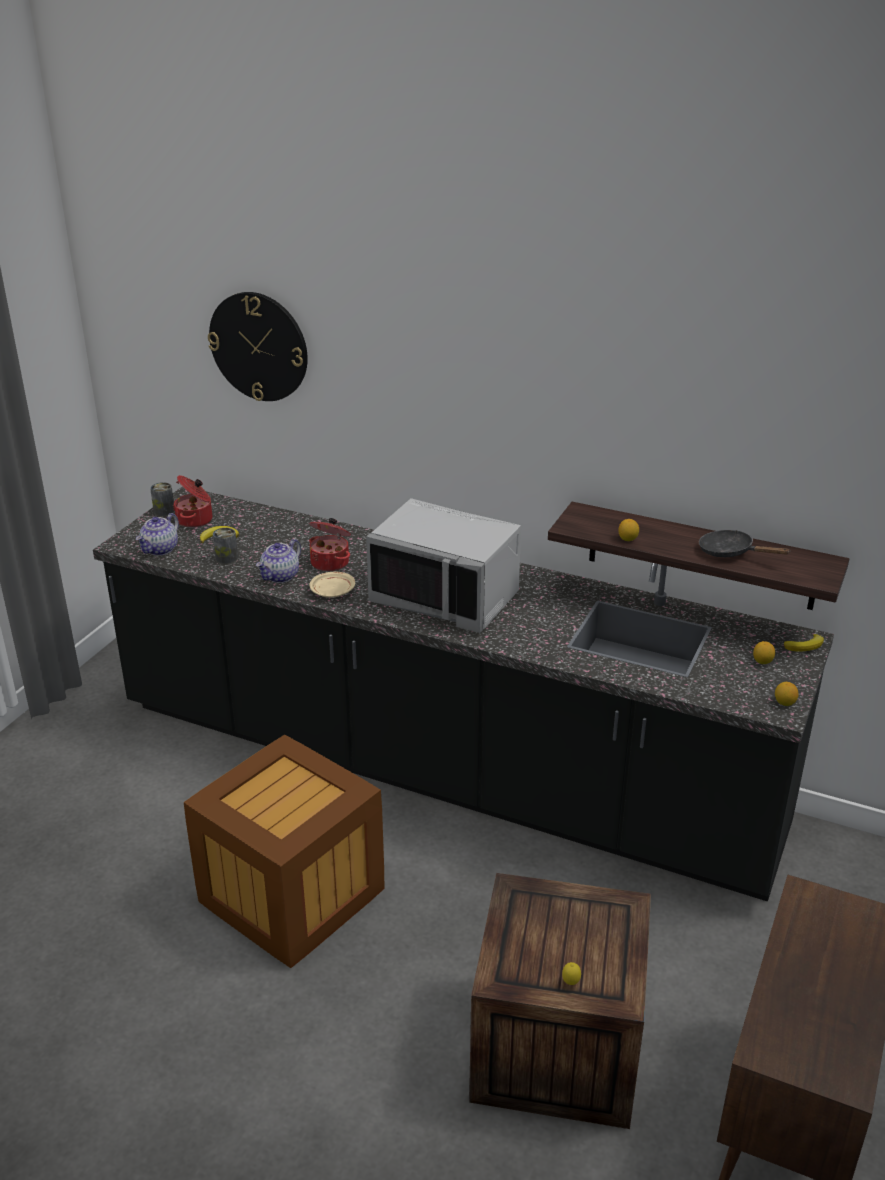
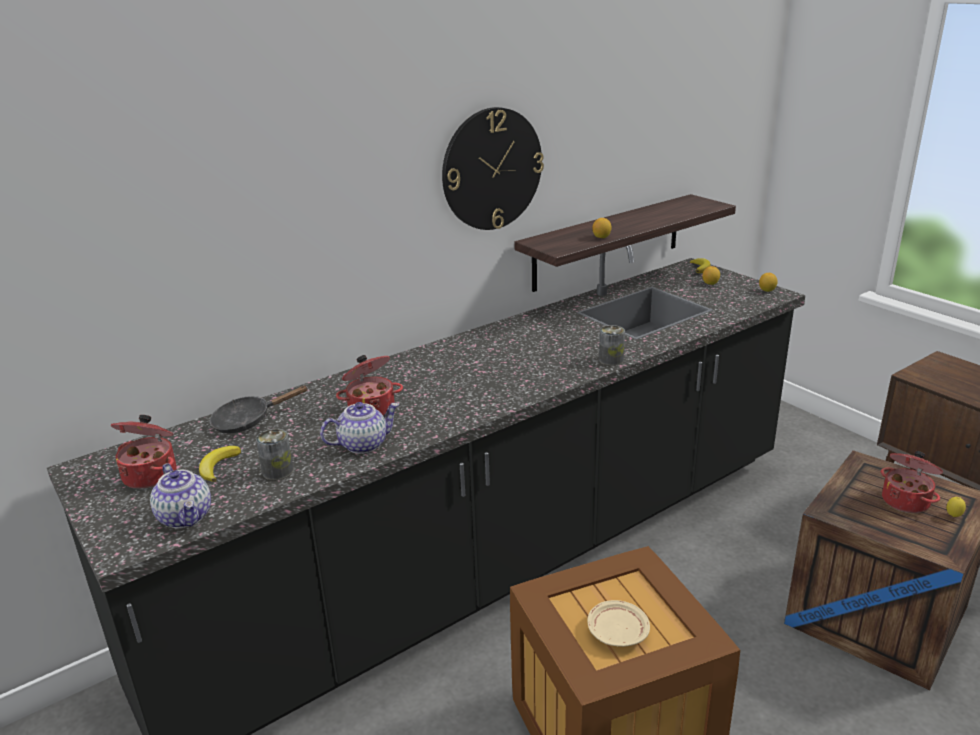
camera: 60 degrees left, 5 degrees down
can [150,482,175,517] -> can moved to [599,325,625,366]
wall clock [208,292,308,401] -> wall clock moved to [442,107,544,230]
teapot [256,539,301,583] -> teapot turned 90 degrees counterclockwise [320,402,399,454]
beige plate [309,572,355,598] -> beige plate moved to [587,600,650,647]
grey microwave [366,498,521,633] -> none
black frying pan [699,530,791,557] -> black frying pan moved to [209,385,308,433]
none -> cooking pot [881,451,943,513]

